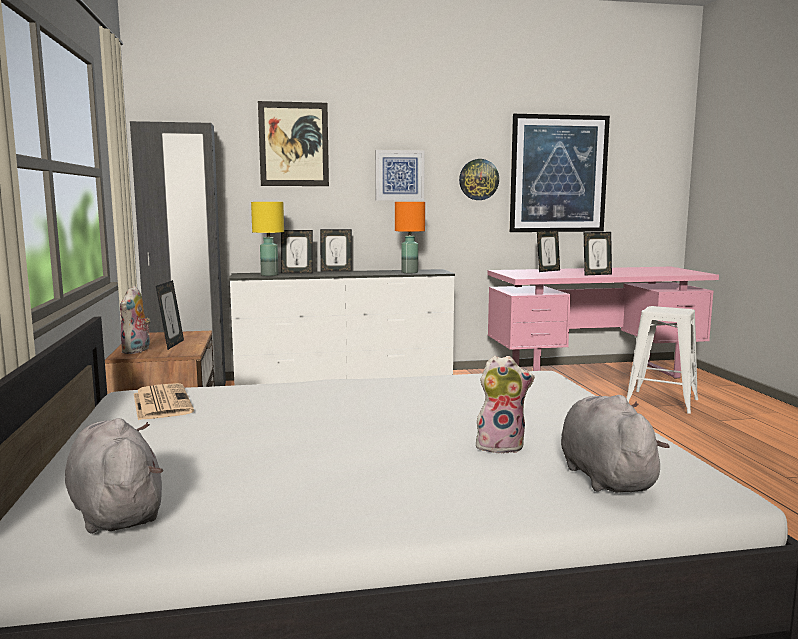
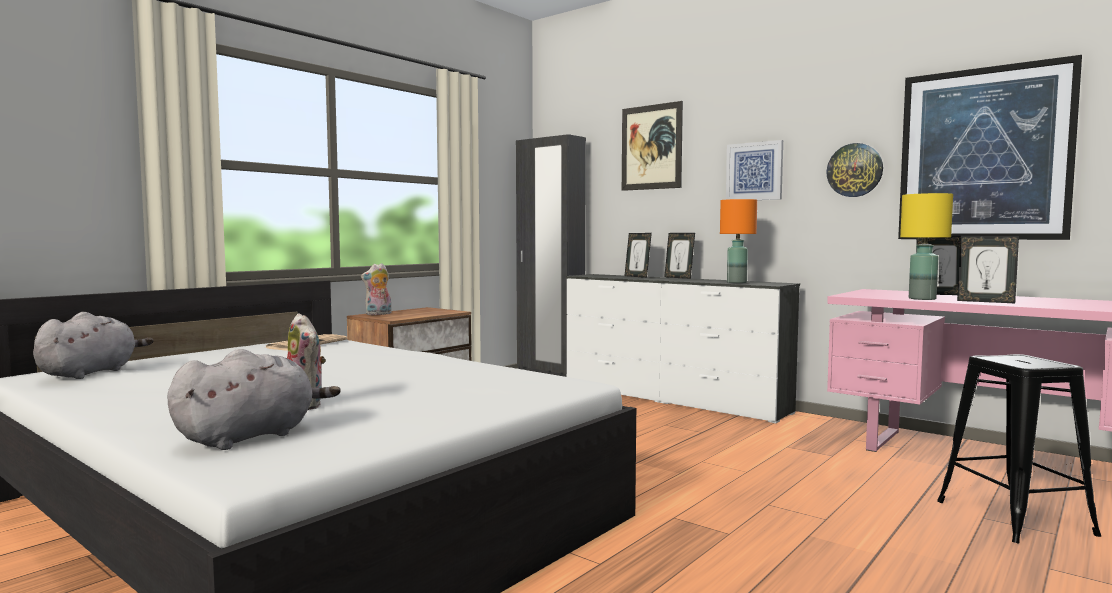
camera: 50 degrees right, 5 degrees down
picture frame [156,280,184,350] -> none
yellow table lamp [251,202,284,276] -> yellow table lamp moved to [900,193,953,300]
white stool [626,306,698,414] -> black stool [937,354,1101,544]

